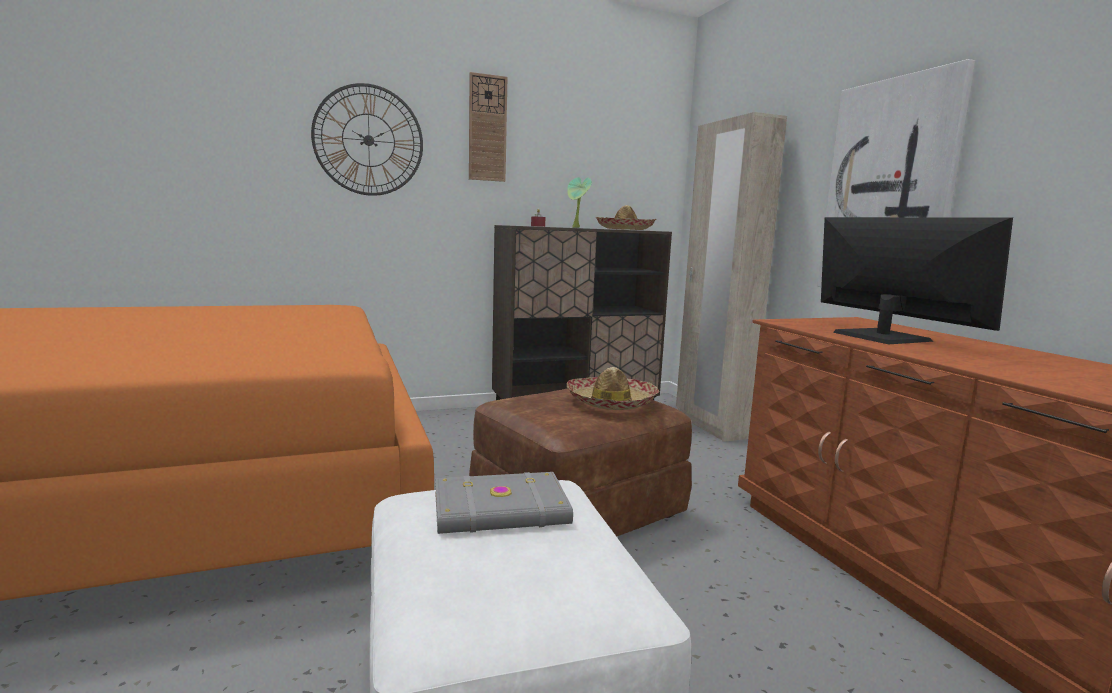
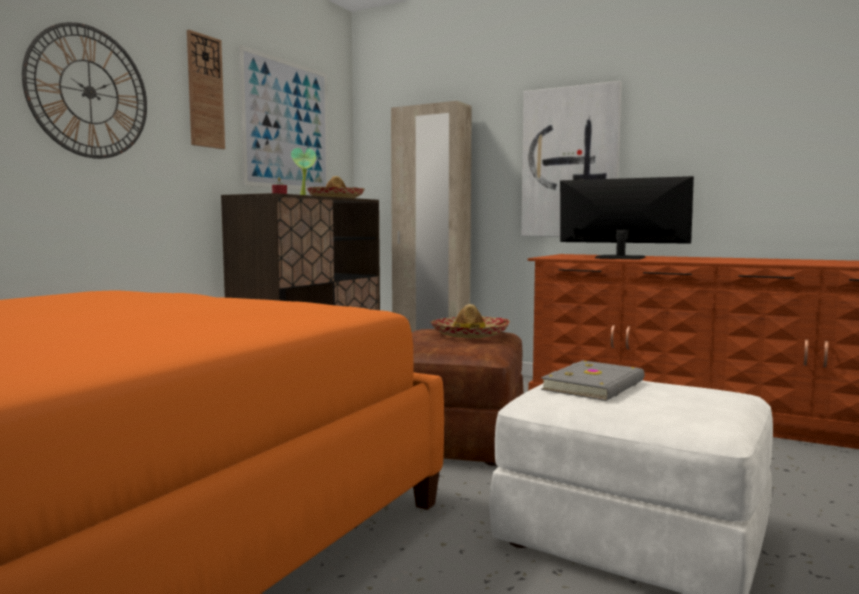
camera: 40 degrees left, 5 degrees down
none -> picture [238,45,329,190]

